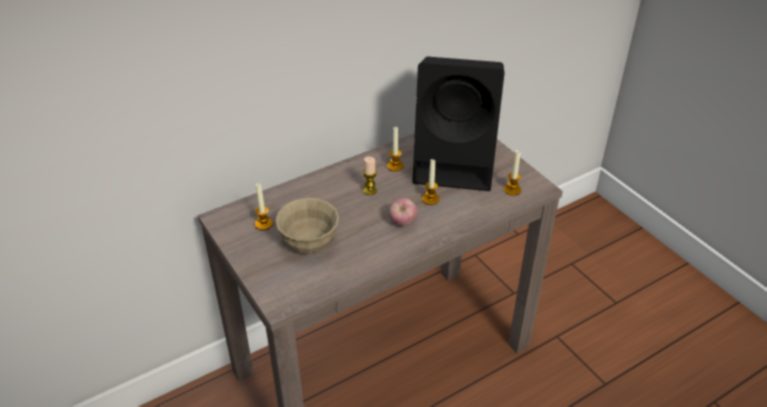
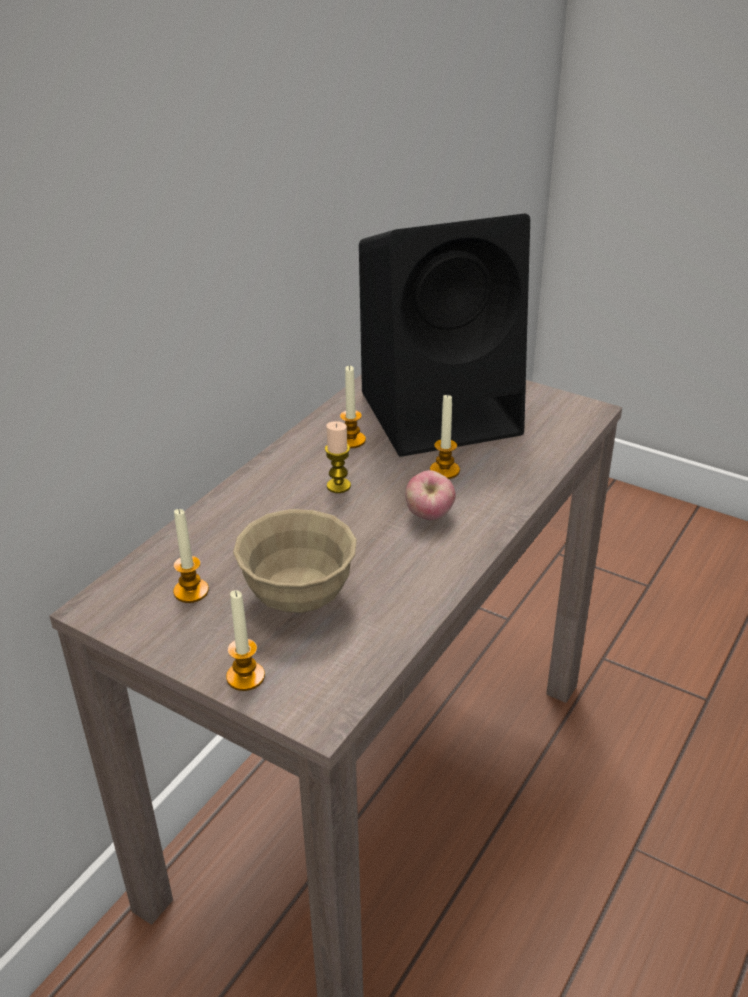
camera: 25 degrees left, 5 degrees down
candle [504,150,521,196] -> candle moved to [226,590,265,691]

